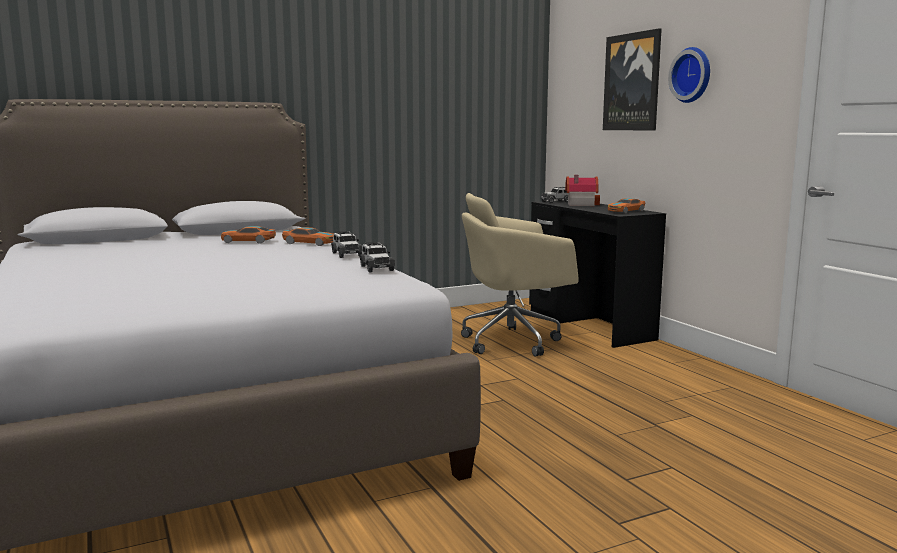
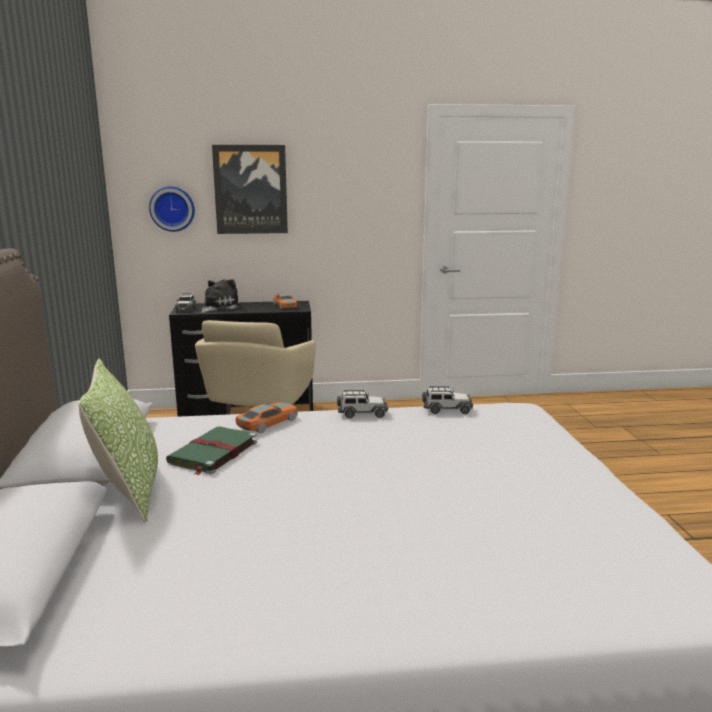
camera: 70 degrees left, 5 degrees up
toy car [221,226,276,244] -> green book [166,426,257,475]
toy house [565,175,600,206] -> plush toy [200,279,241,313]
wall clock [668,47,710,103] -> wall clock moved to [149,186,195,232]
none -> pillow [79,358,158,523]

